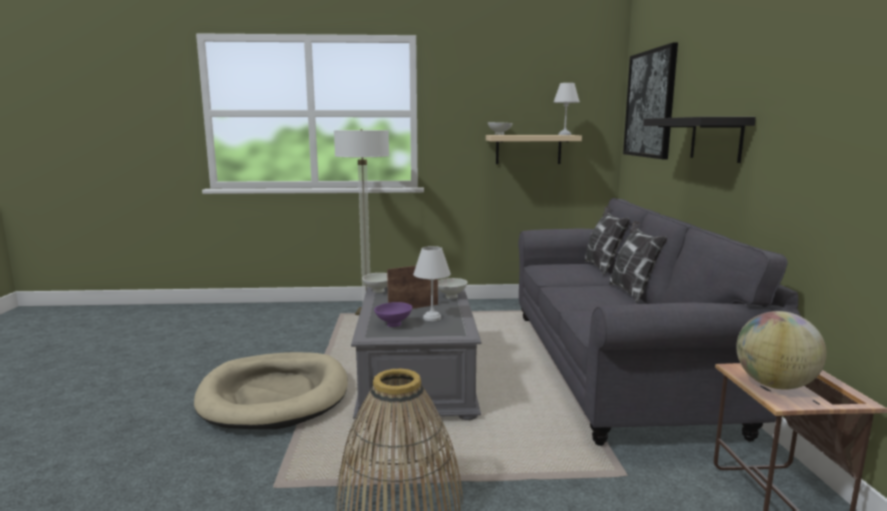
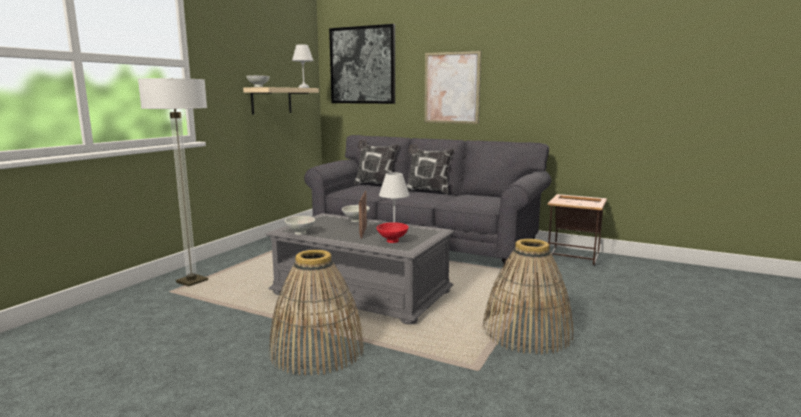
camera: 60 degrees left, 0 degrees up
beige dog bed [194,352,348,429] -> basket [269,250,364,376]
purple bowl [374,302,412,327] -> red bowl [376,222,409,243]
black shelf [643,117,756,163] -> picture [424,51,481,124]
globe [736,311,827,390] -> none

